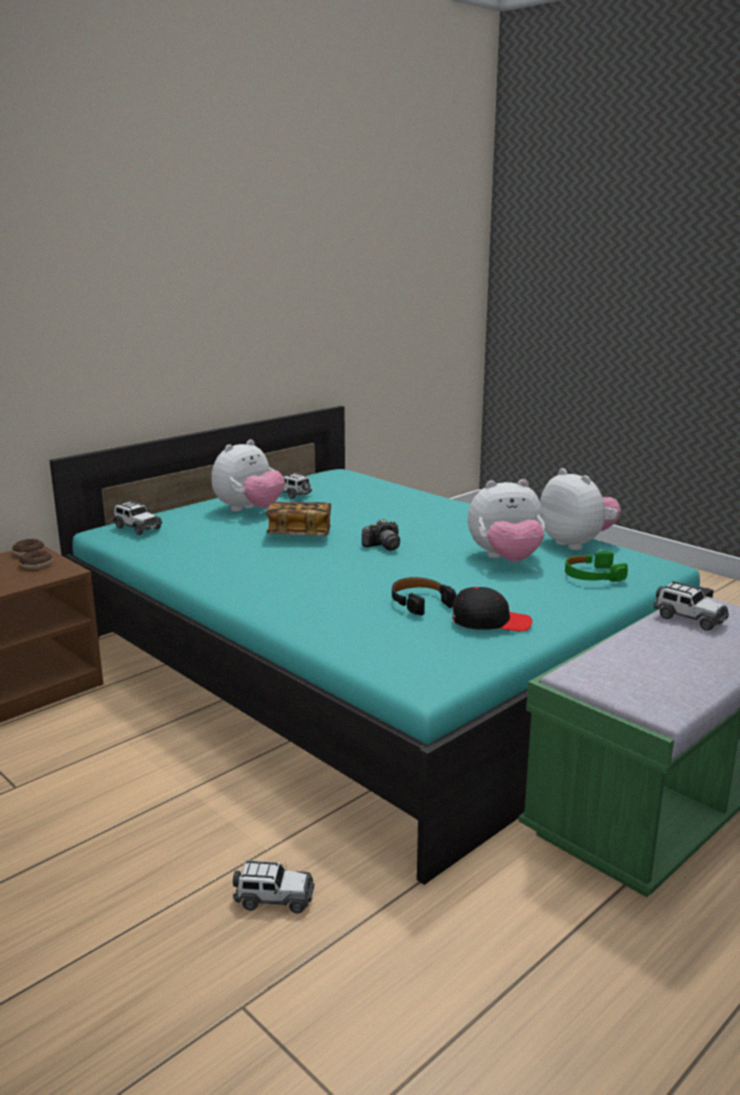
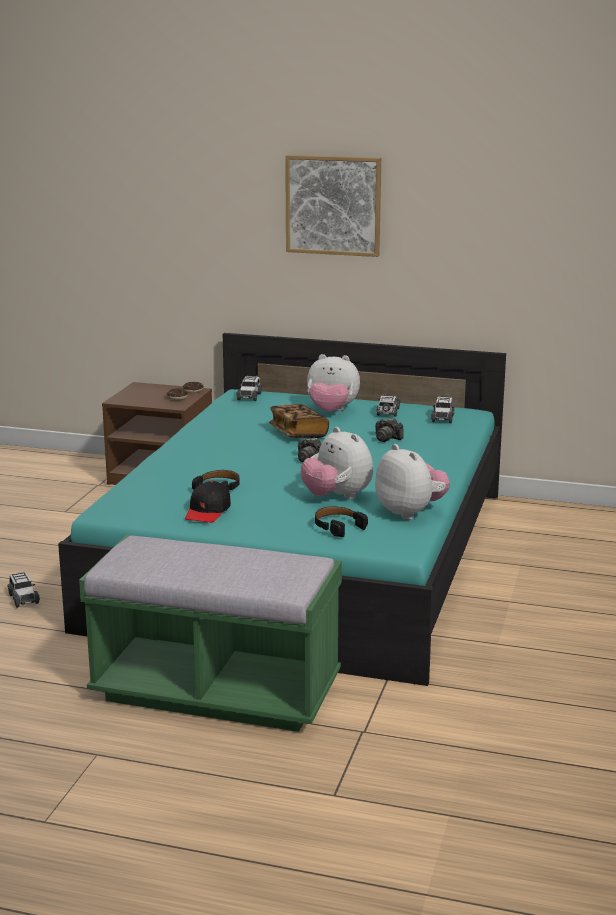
camera: 60 degrees right, 0 degrees up
black cap [452,587,532,631] -> black cap turned 45 degrees clockwise [185,481,231,523]
plush toy [540,468,621,550] -> plush toy turned 60 degrees counterclockwise [375,444,450,520]
green headphones [565,551,628,582] -> black headphones [315,507,368,537]
toy car [654,581,729,631] -> toy car moved to [431,396,455,423]
none -> picture [285,155,381,257]
none -> camera [375,418,404,442]

